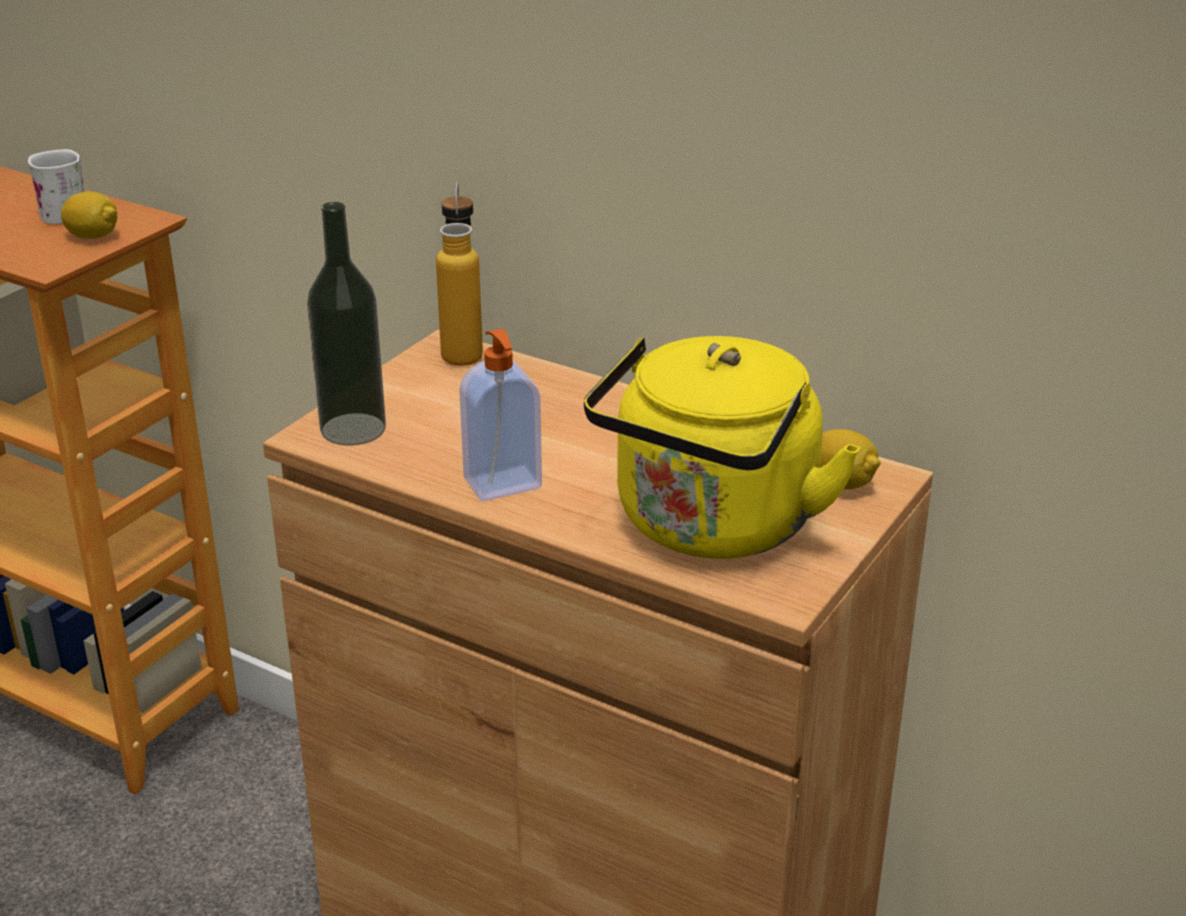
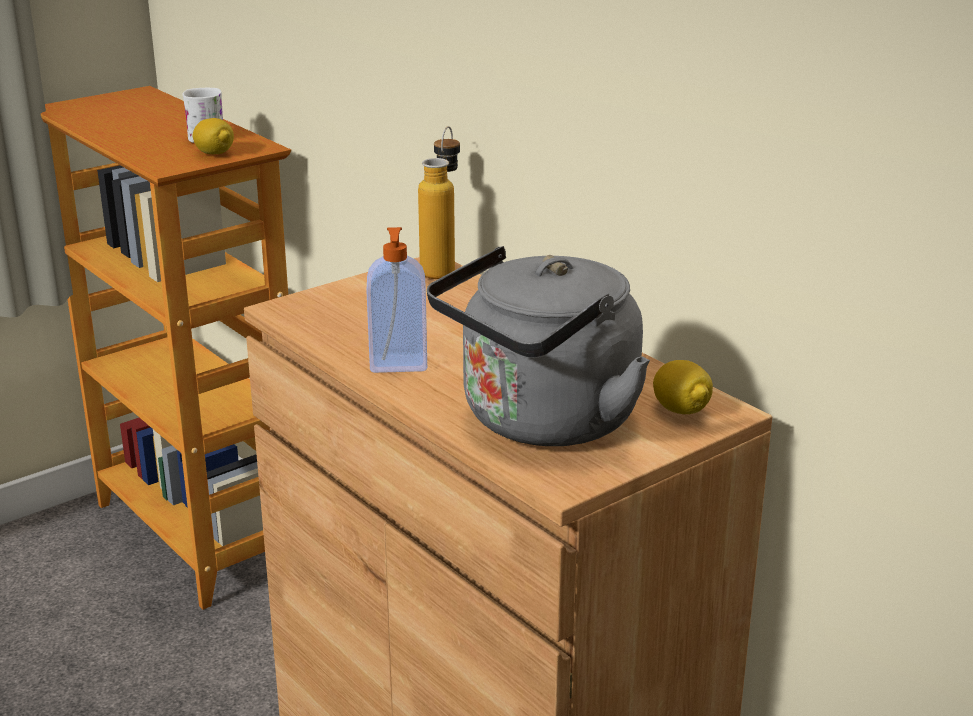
camera: 20 degrees right, 5 degrees down
bottle [307,202,386,446] -> none
yellow kettle [584,336,861,558] -> grey kettle [427,246,650,446]

